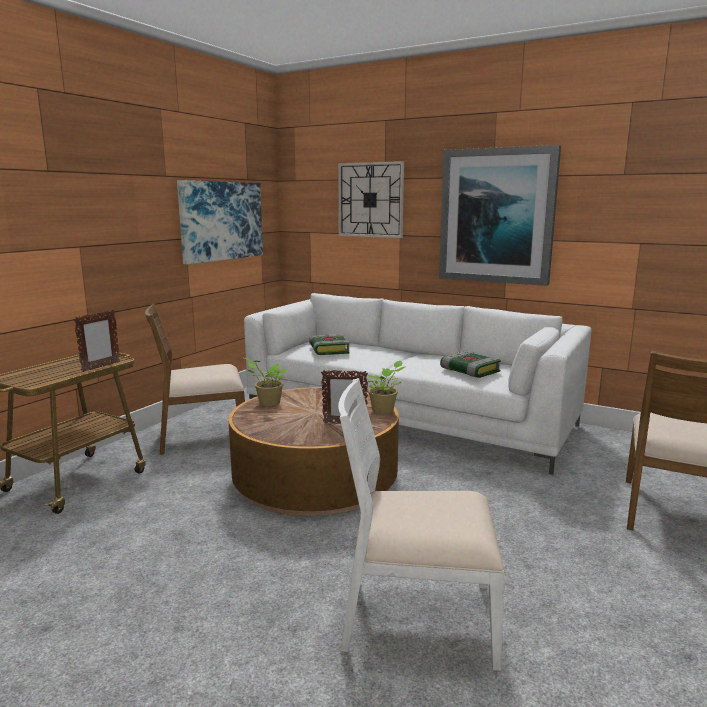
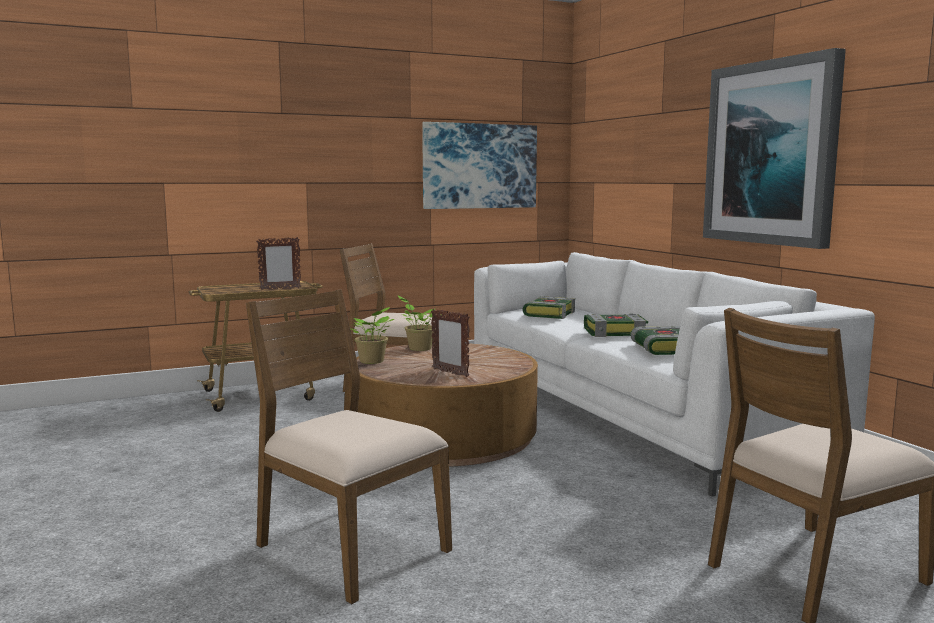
camera: 35 degrees right, 5 degrees down
wall clock [338,161,404,238] -> none
white chair [338,378,504,671] -> brown chair [246,289,452,604]
potted plant [367,361,406,414] -> potted plant moved to [350,307,394,364]
none -> book [584,313,648,337]

